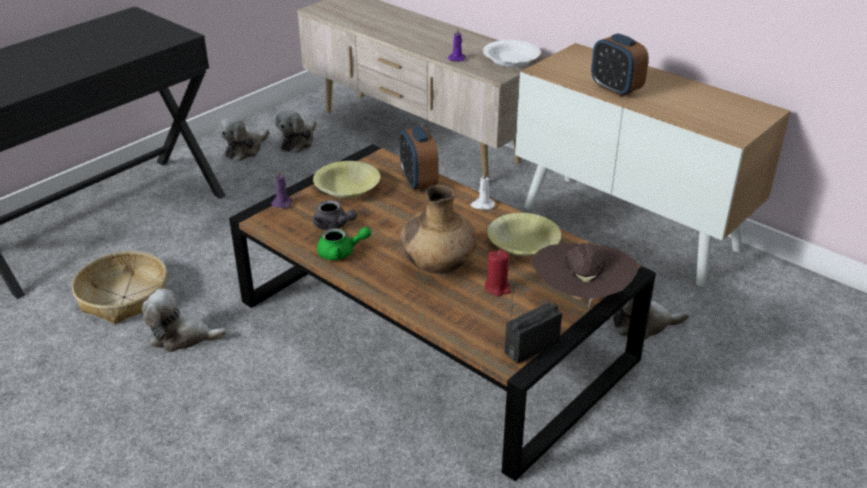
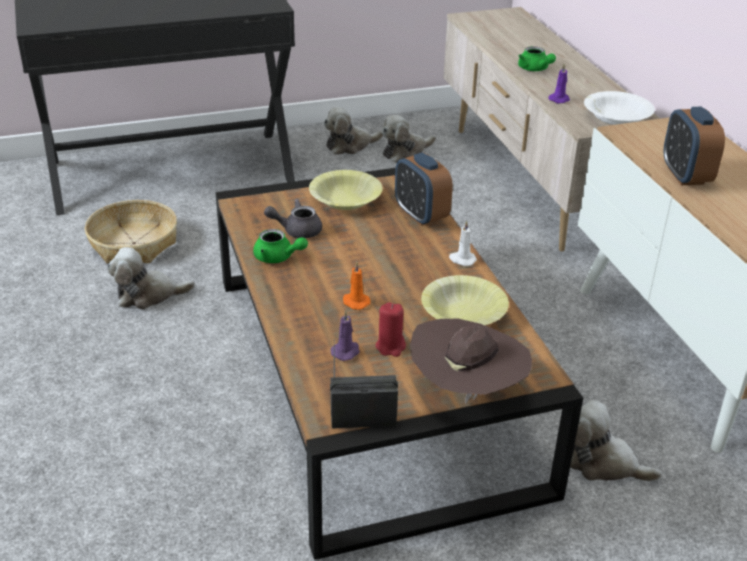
camera: 30 degrees right, 0 degrees up
plush toy [142,289,227,352] -> plush toy turned 45 degrees counterclockwise [107,247,195,309]
purple candle [271,170,293,208] -> purple candle moved to [330,310,360,361]
grey teapot [313,200,357,230] -> grey teapot turned 105 degrees clockwise [264,199,322,238]
alarm clock [400,126,438,191] -> alarm clock turned 45 degrees counterclockwise [395,153,453,226]
brown vase [400,185,477,274] -> orange candle [343,262,371,310]
none -> green teapot [518,46,556,71]

